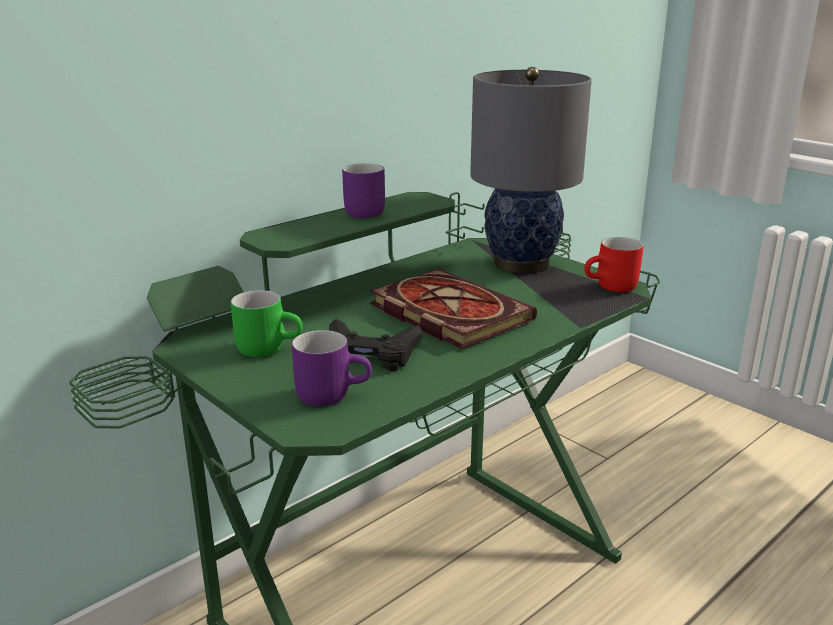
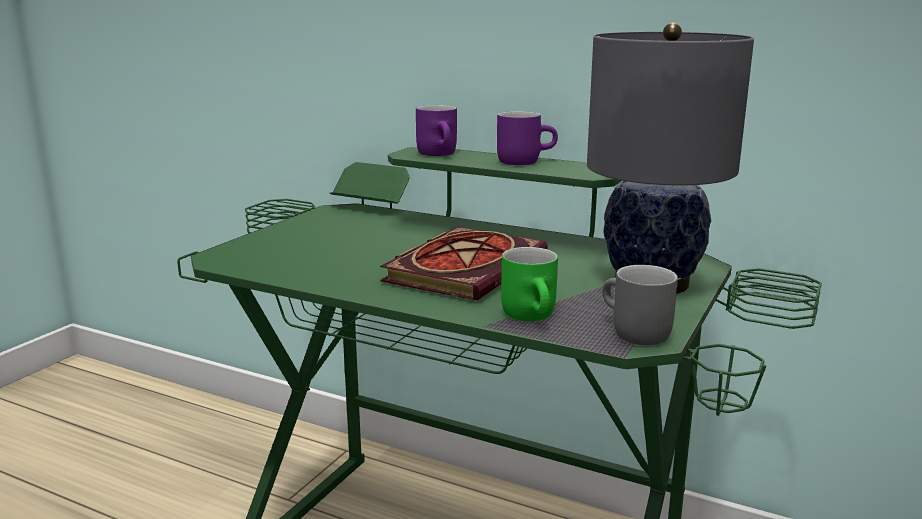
camera: 70 degrees right, 5 degrees down
green mug [231,290,303,357] -> green mug moved to [501,247,558,321]
purple mug [292,330,372,406] -> purple mug moved to [416,105,457,156]
black game controller [329,319,422,371] -> none
red mug [585,237,643,292] -> grey mug [603,265,678,345]

